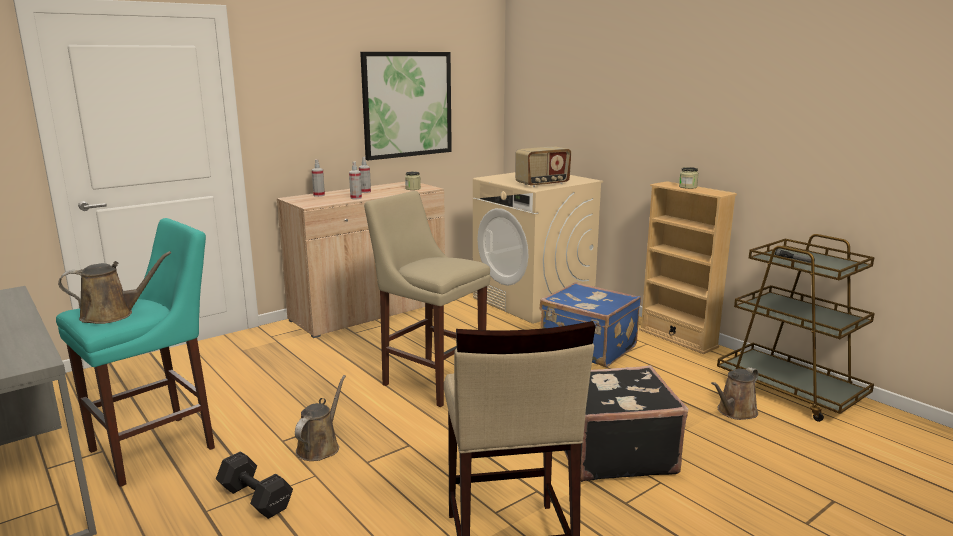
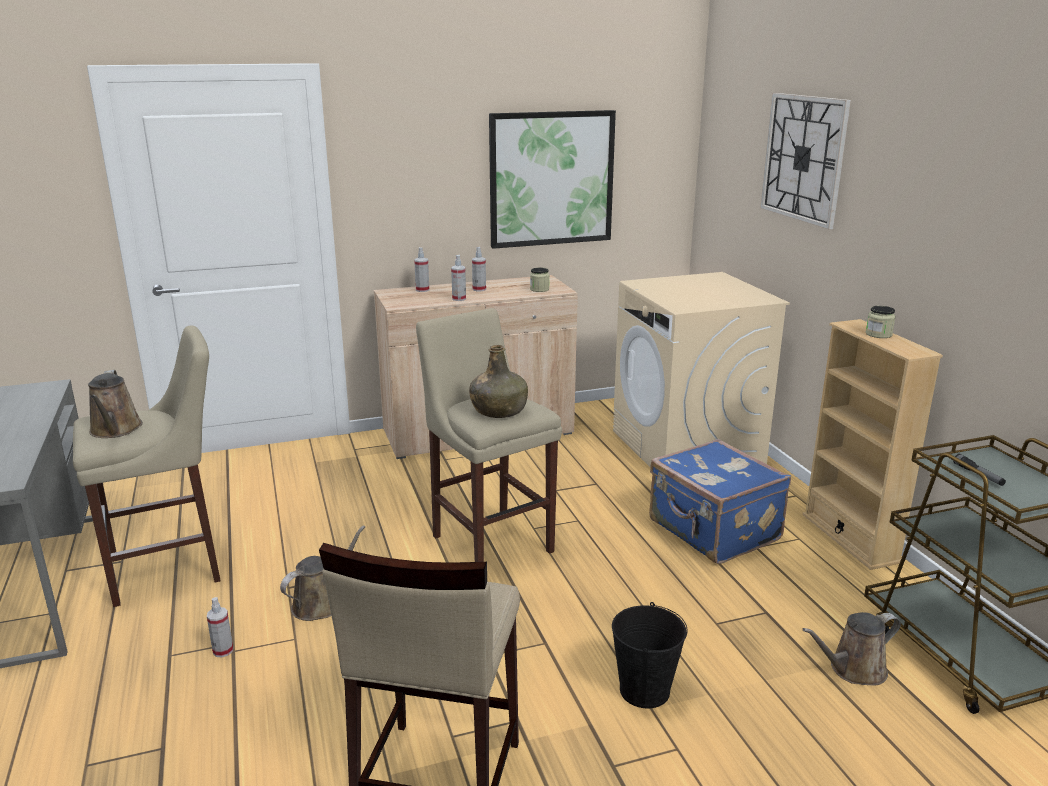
camera: 20 degrees right, 5 degrees up
turquoise stool [56,218,215,487] -> beige stool [73,325,221,607]
brown watering can [58,251,171,324] -> brown watering can turned 75 degrees clockwise [88,370,143,438]
black dumbbell [216,451,293,519] -> spray bottle [207,597,233,657]
radio [515,146,571,187] -> none
black suitcase [564,365,688,482] -> black bucket [612,602,687,708]
none -> green bottle [469,345,528,418]
none -> wall clock [760,93,851,229]

